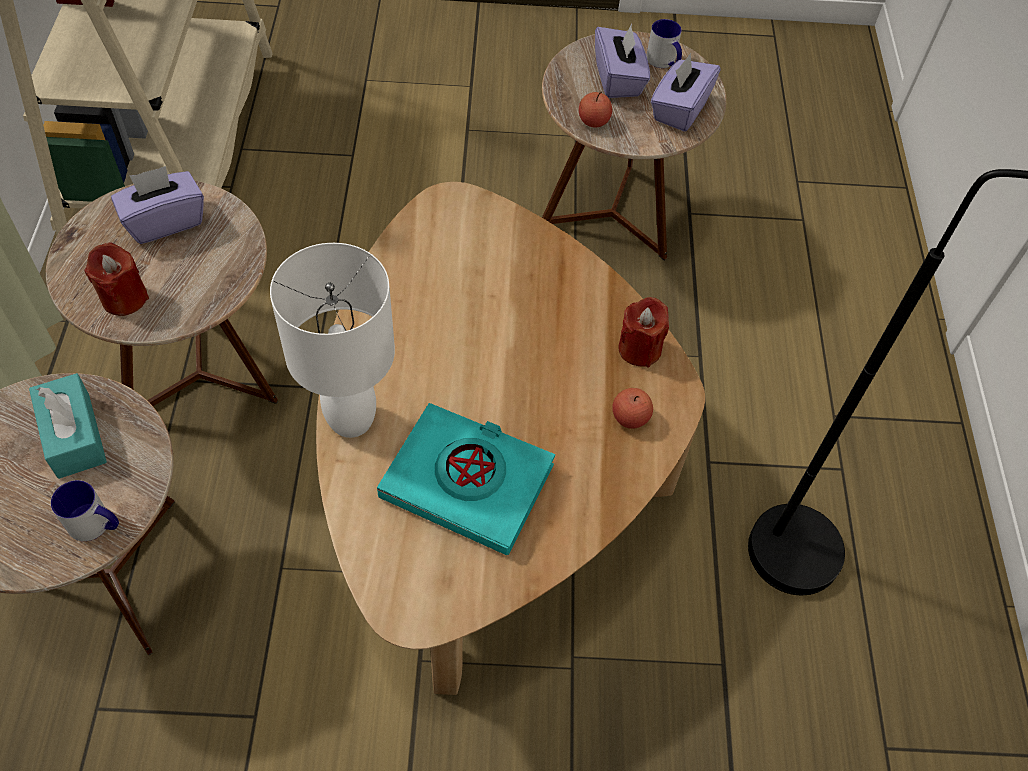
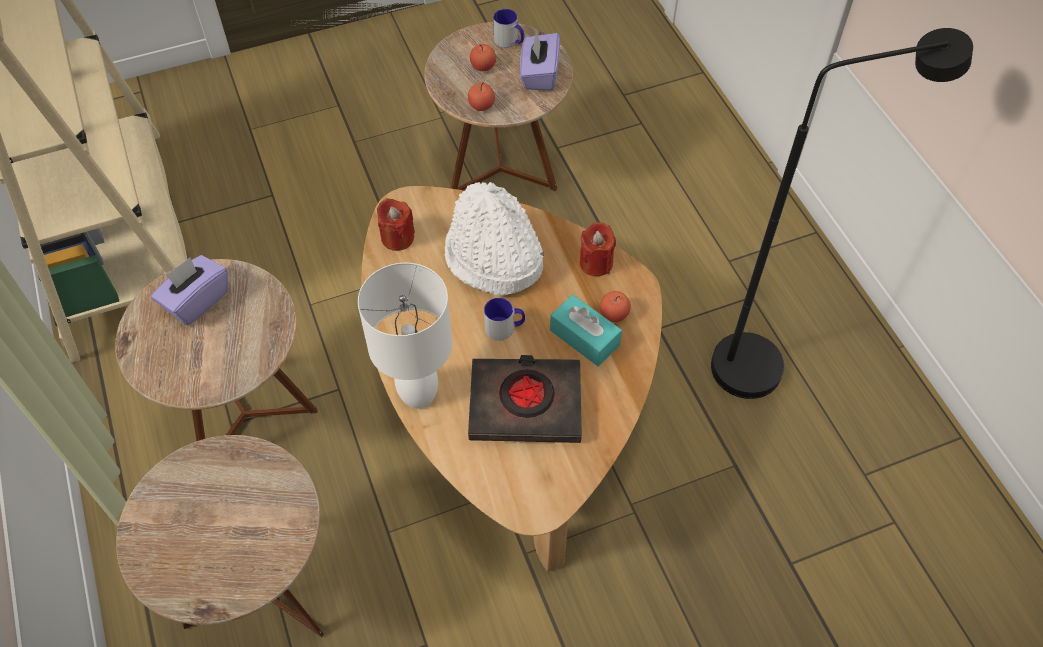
camera: 20 degrees left, 0 degrees up
turquoise tissue box [29,373,107,479] -> turquoise tissue box moved to [550,295,622,366]
mug [51,480,119,541] -> mug moved to [484,298,525,341]
red candle [84,242,149,316] -> red candle moved to [377,198,415,251]
turquoise book [377,403,555,555] -> black book [468,355,582,443]
purple tissue box [595,24,650,98] -> apple [470,44,496,71]
none -> white hat [444,182,544,295]

